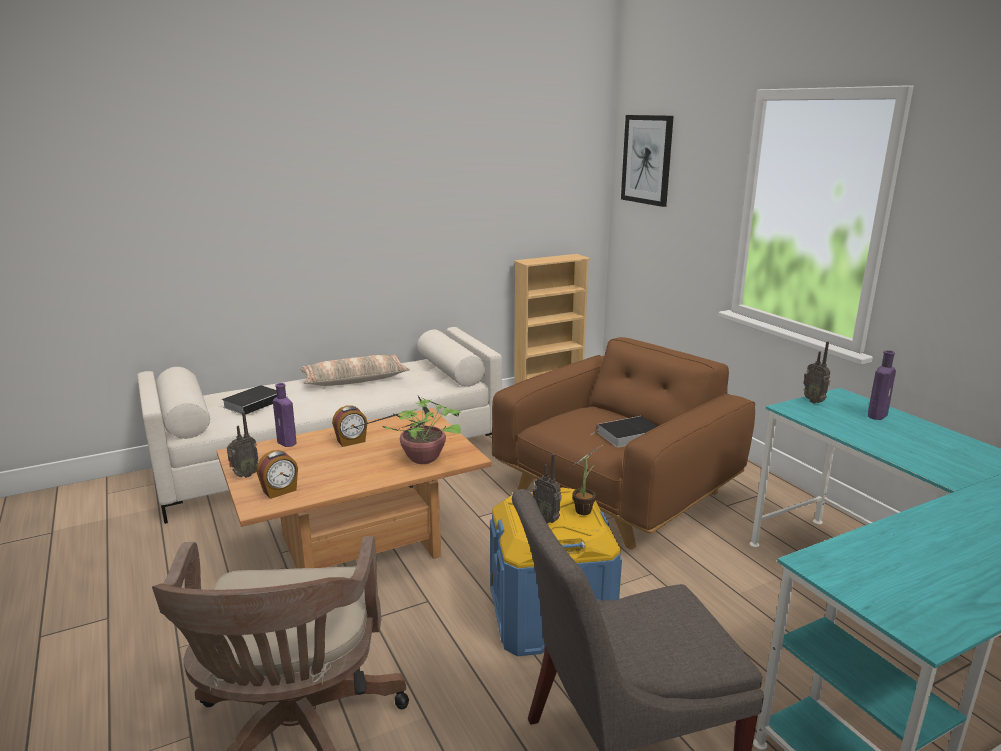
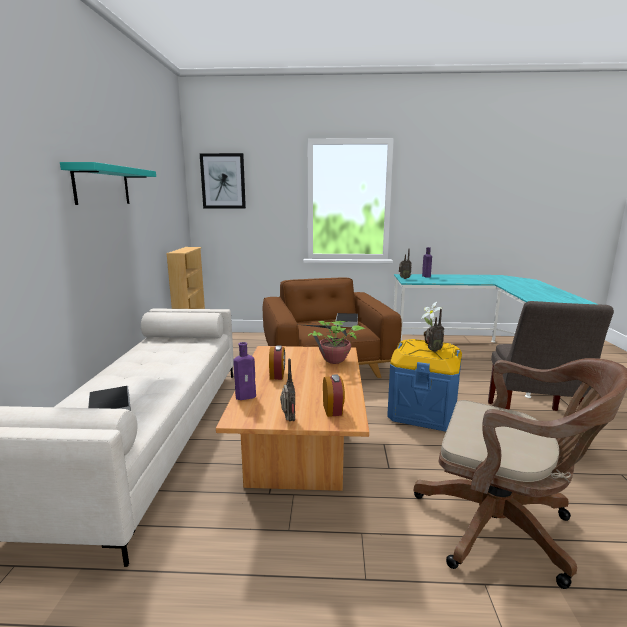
camera: 60 degrees left, 5 degrees down
pillow [300,355,410,386] -> none
none -> turquoise shelf [60,162,156,205]

